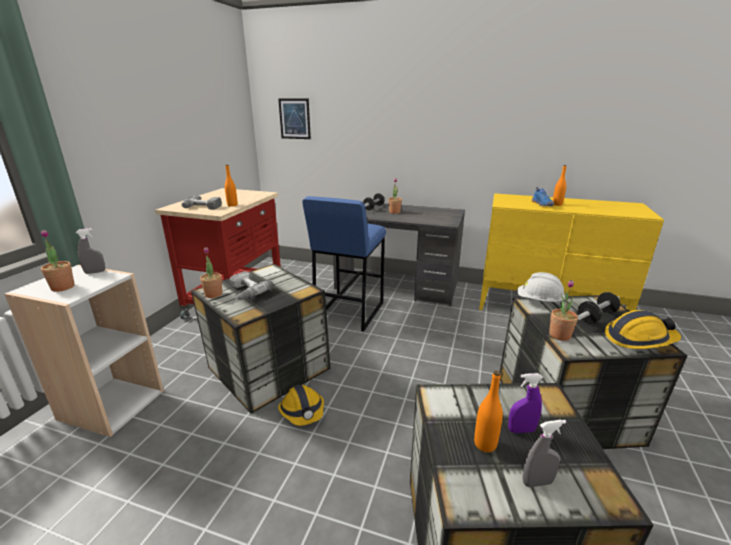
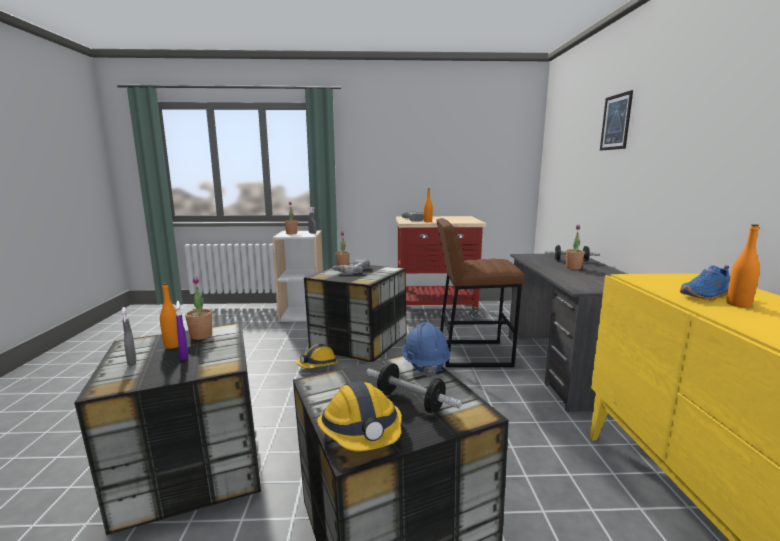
camera: 70 degrees right, 10 degrees down
picture [278,98,311,139] -> picture moved to [600,90,633,151]
blue stool [302,196,386,332] -> brown stool [436,218,524,367]
white hard hat [517,272,566,304] -> blue hard hat [402,322,450,378]
potted plant [549,280,578,341] -> potted plant moved to [185,277,212,340]

